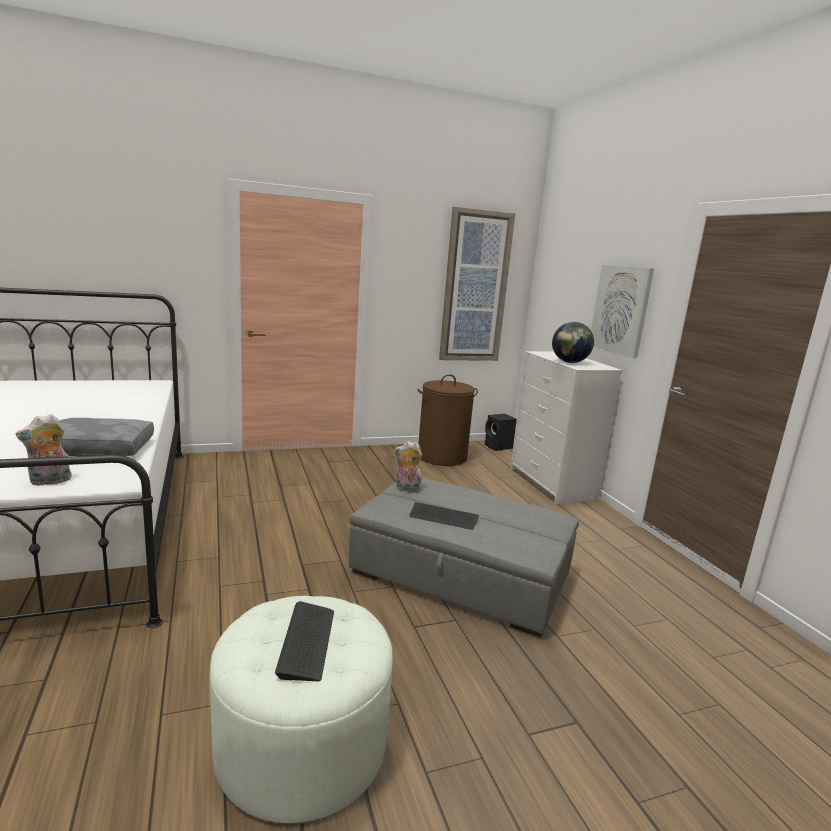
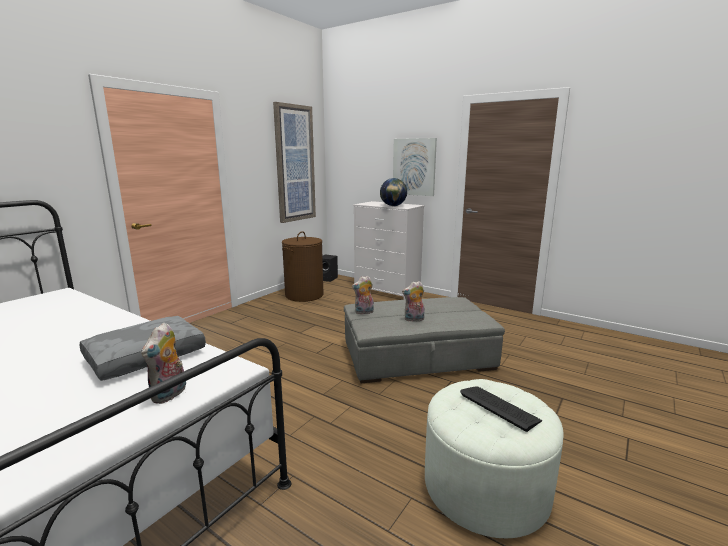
camera: 35 degrees left, 0 degrees up
keyboard [409,502,479,530] -> plush toy [402,281,425,322]

